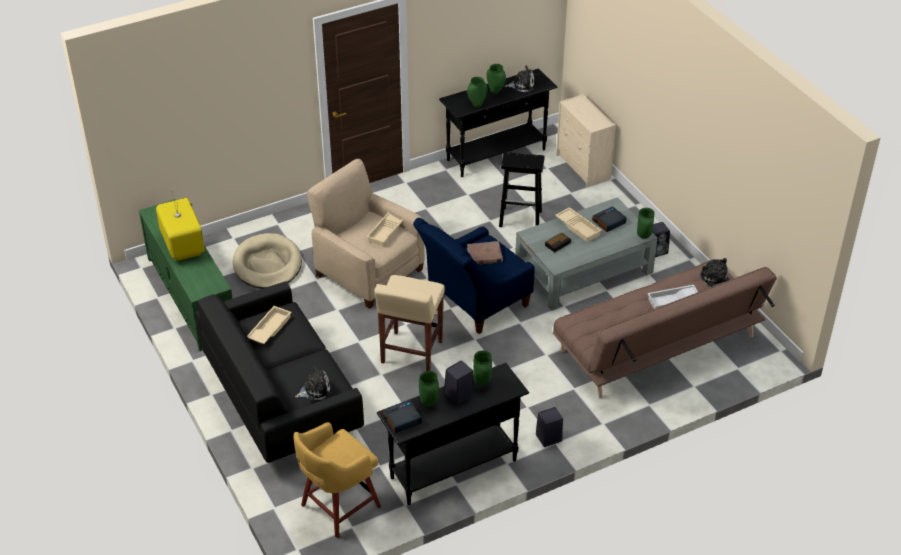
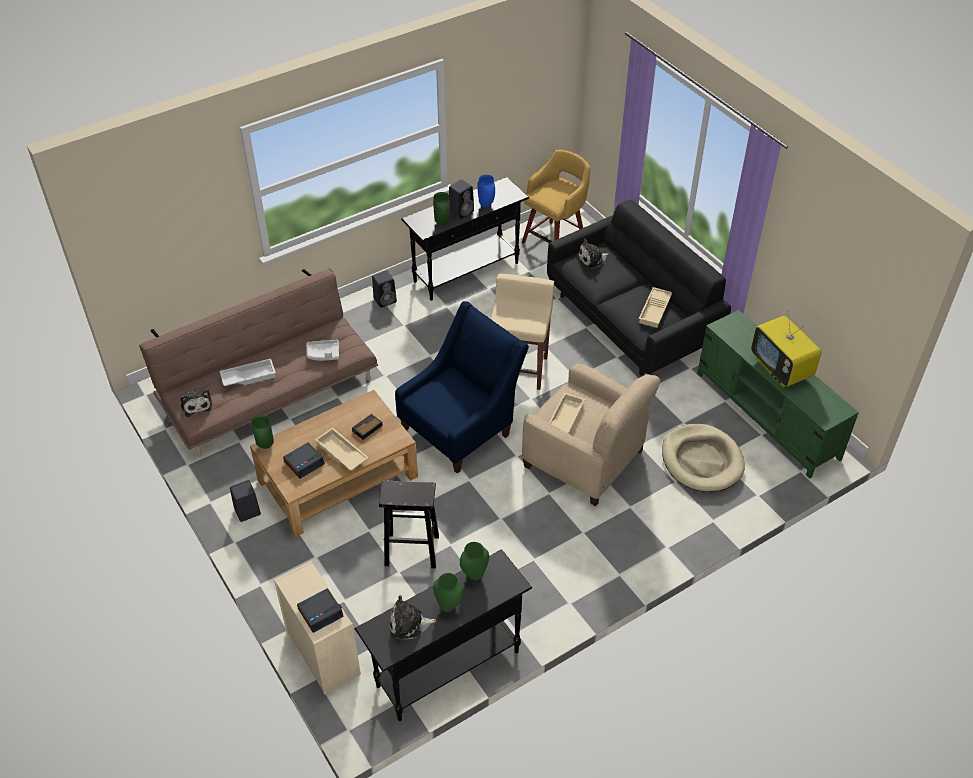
camera: 175 degrees right, 5 degrees up
alarm clock [382,400,422,433] -> alarm clock moved to [297,588,344,633]
green vase [419,371,439,406] -> blue vase [477,175,495,207]
brown book [467,241,503,264] -> none
grey coffee table [516,197,658,311] -> brown coffee table [250,390,418,537]
none -> grey tray [307,340,339,361]

